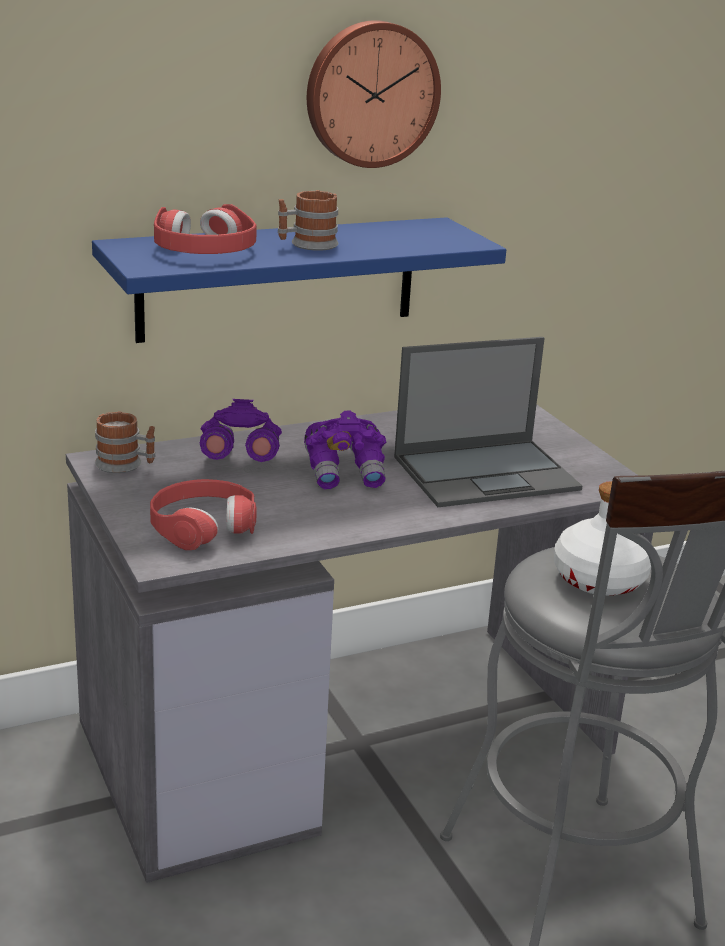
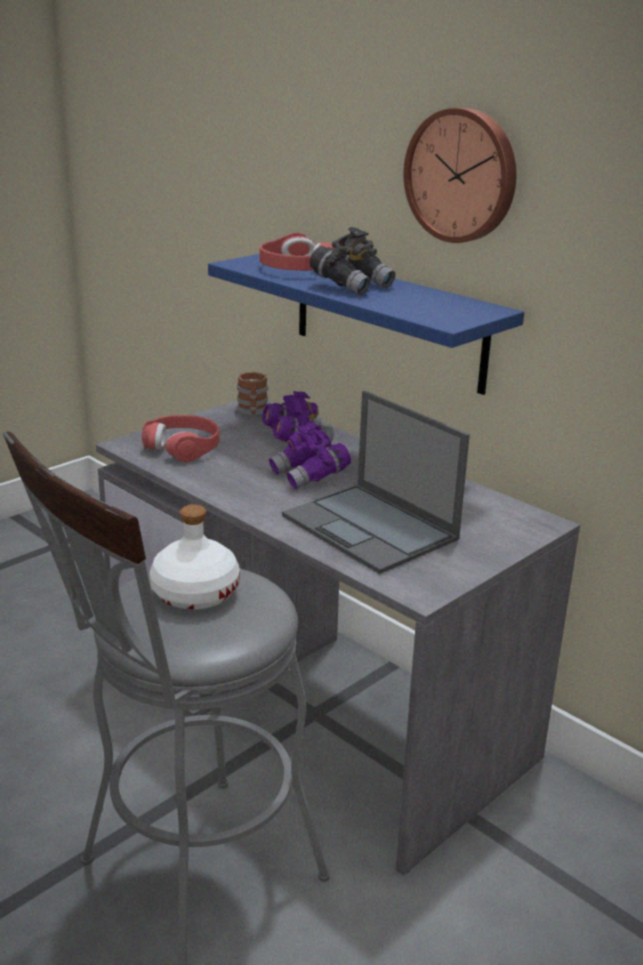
camera: 70 degrees right, 0 degrees up
mug [278,190,338,251] -> grey binoculars [310,227,396,295]

